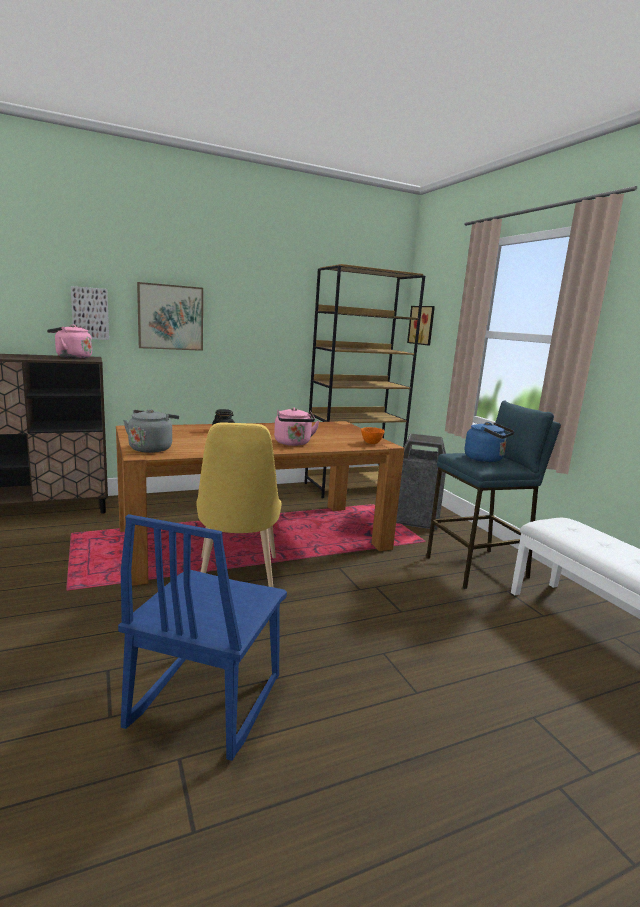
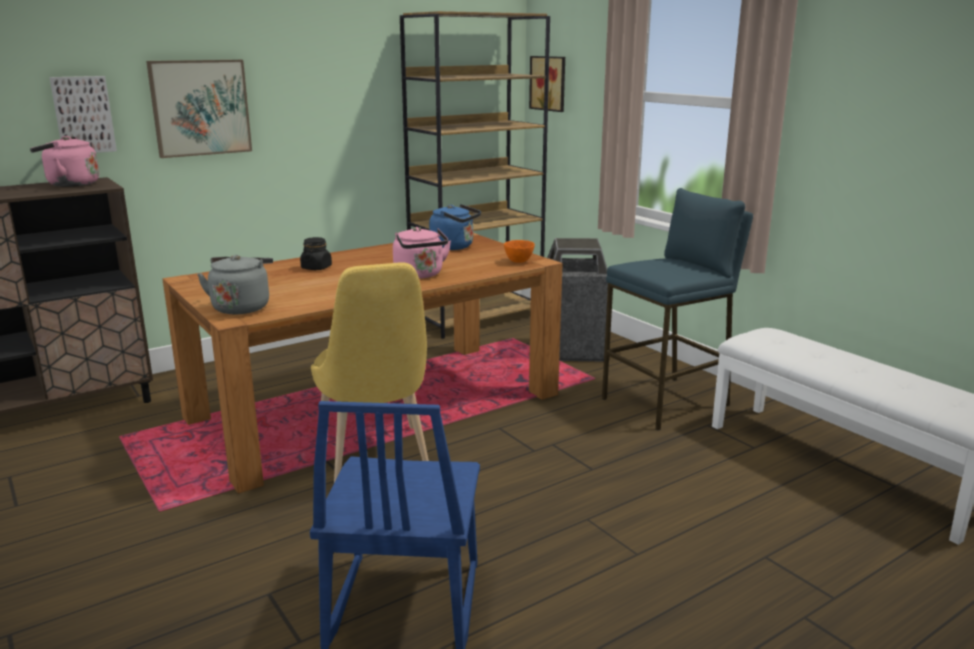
camera: 10 degrees left, 5 degrees up
blue kettle [465,422,515,462] -> blue kettle moved to [429,204,481,250]

